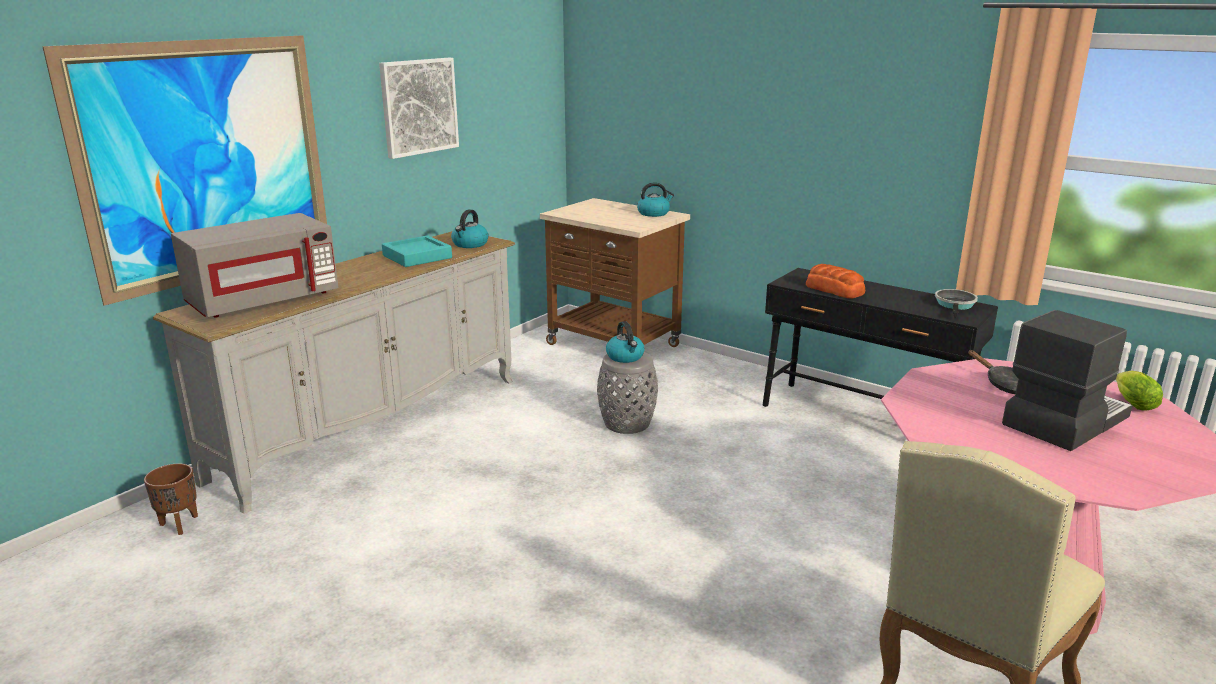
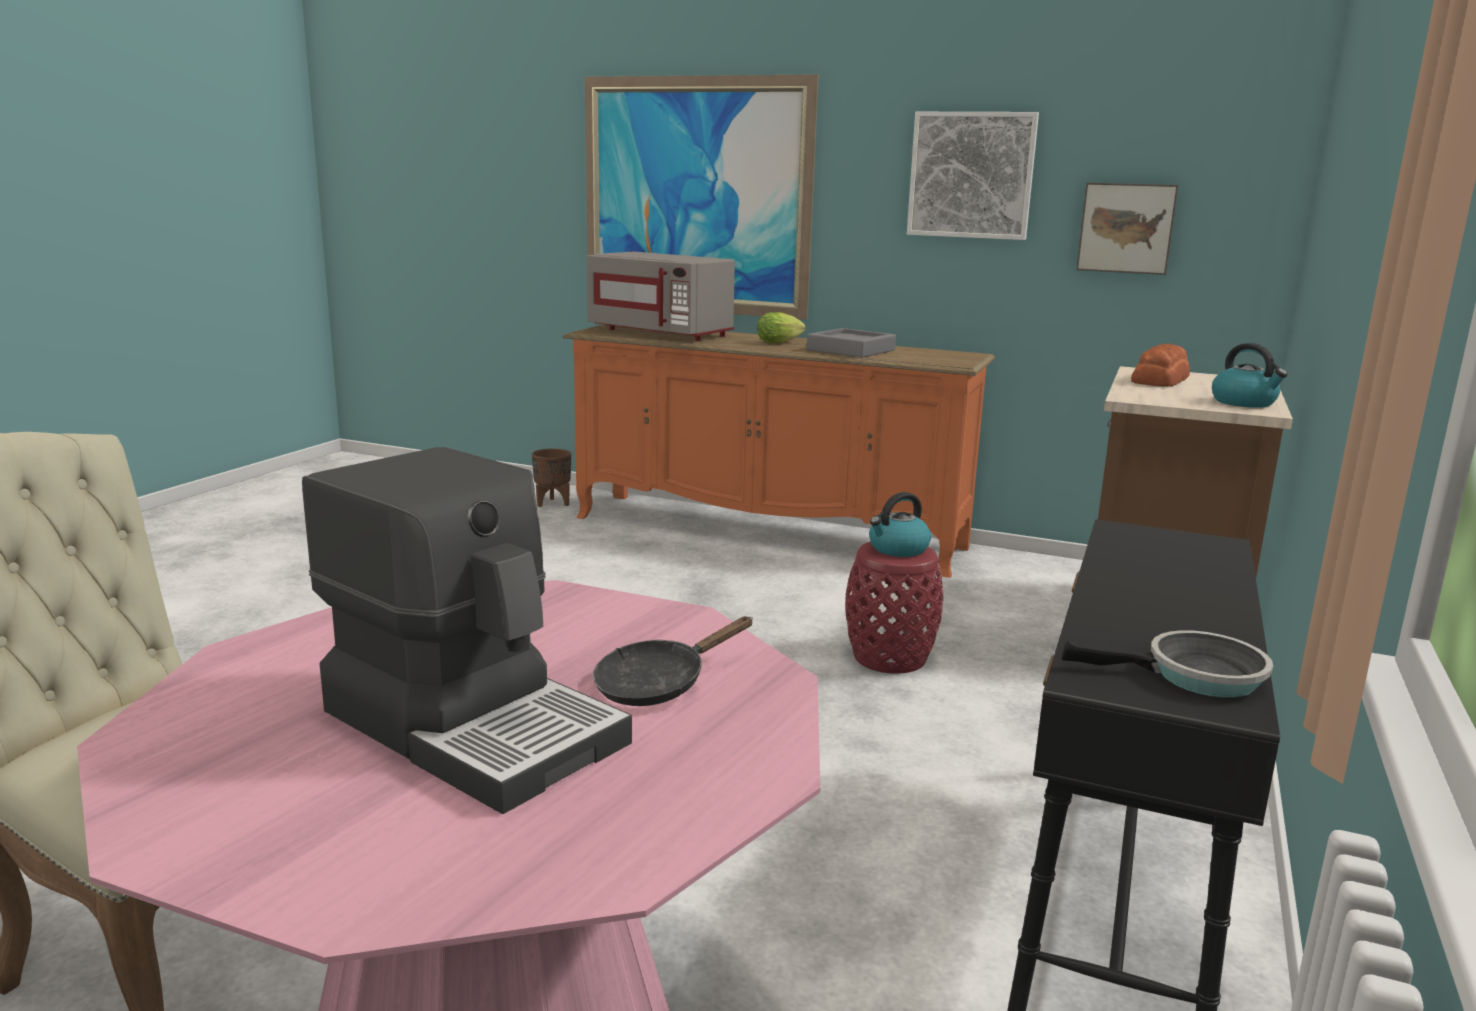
camera: 75 degrees right, 5 degrees down
grey cabinet [153,231,515,514] -> orange cabinet [562,324,995,578]
turquoise tray [382,235,452,267] -> grey tray [807,328,896,358]
kettle [451,209,489,248] -> none
grey stool [597,352,658,434] -> red stool [845,541,943,674]
bread [806,264,865,299] -> bread moved to [1131,344,1190,387]
lettuce [1116,371,1163,410] -> lettuce moved to [757,312,805,343]
none -> picture [1076,183,1179,275]

